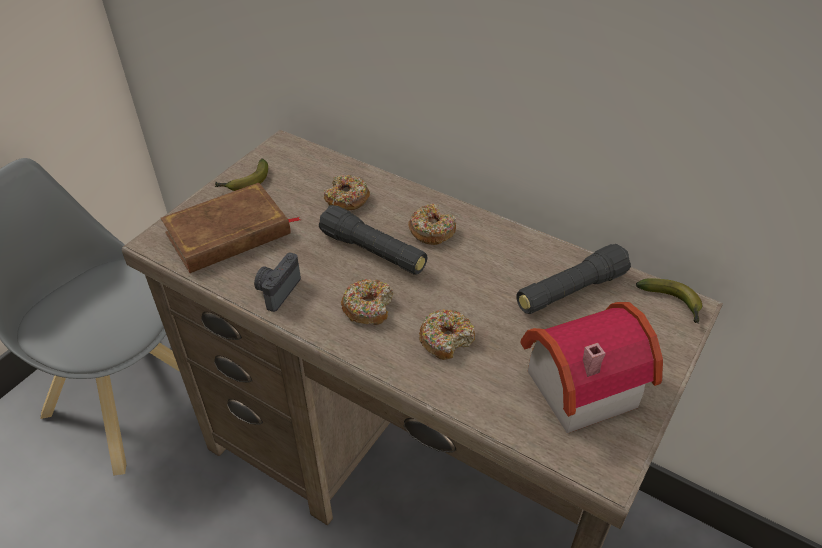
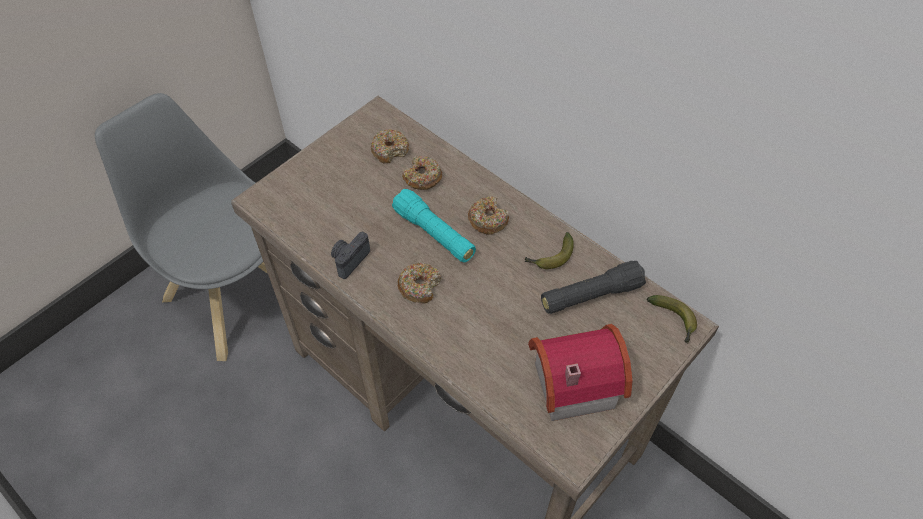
camera: 10 degrees right, 10 degrees up
brown book [161,183,301,273] -> none
banana [215,158,268,191] -> banana moved to [524,232,574,269]
black flashlight [319,205,428,275] -> turquoise flashlight [392,189,476,263]
donut [419,309,475,360] -> donut moved to [371,129,409,164]

